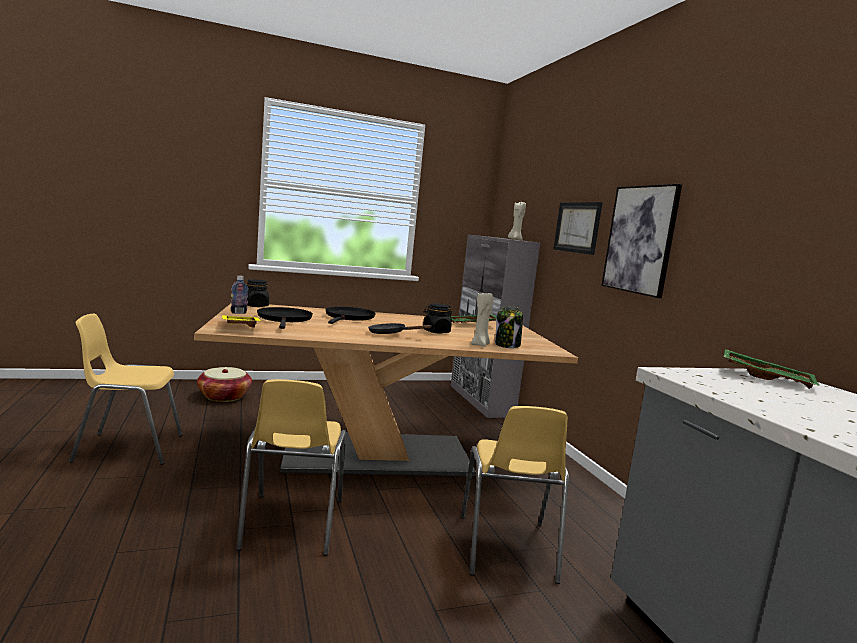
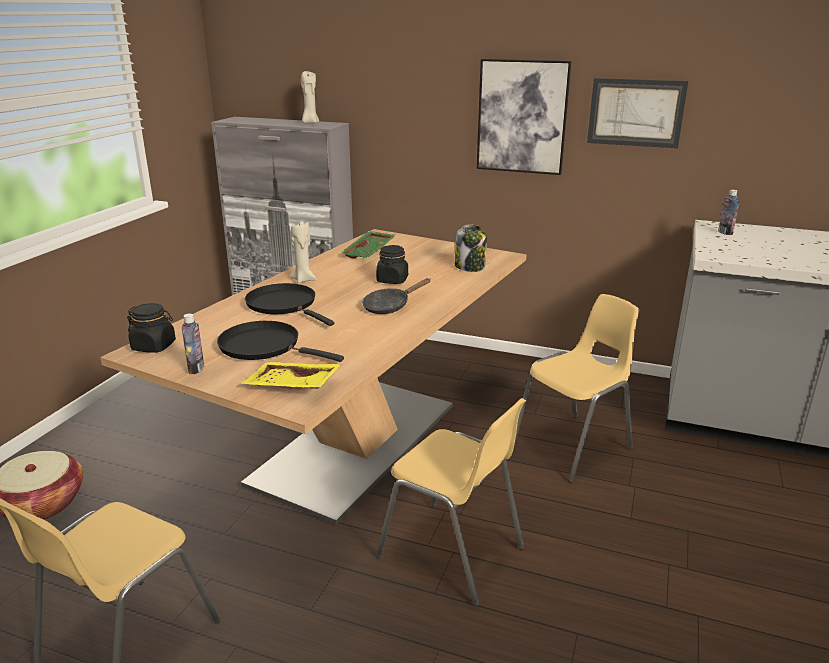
camera: 50 degrees left, 15 degrees up
yellow chair [461,406,569,584] -> yellow chair turned 75 degrees counterclockwise [515,294,639,483]
beige candle [471,293,493,347] -> beige candle moved to [290,222,317,283]
picture [554,202,603,255] -> picture moved to [587,78,688,148]
green tray [724,349,820,389] -> bottle [718,190,739,235]

